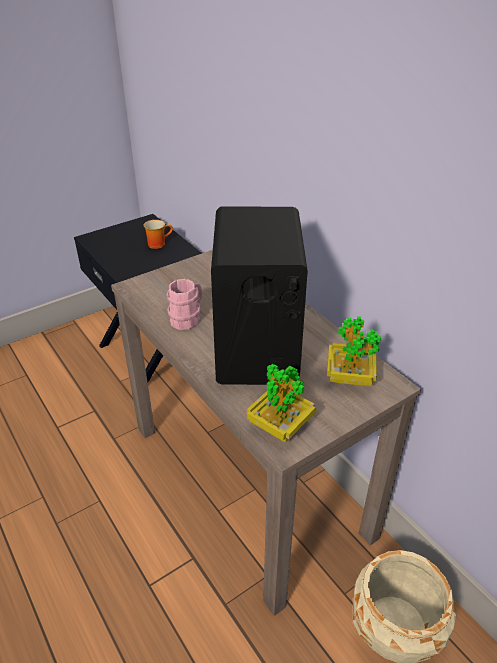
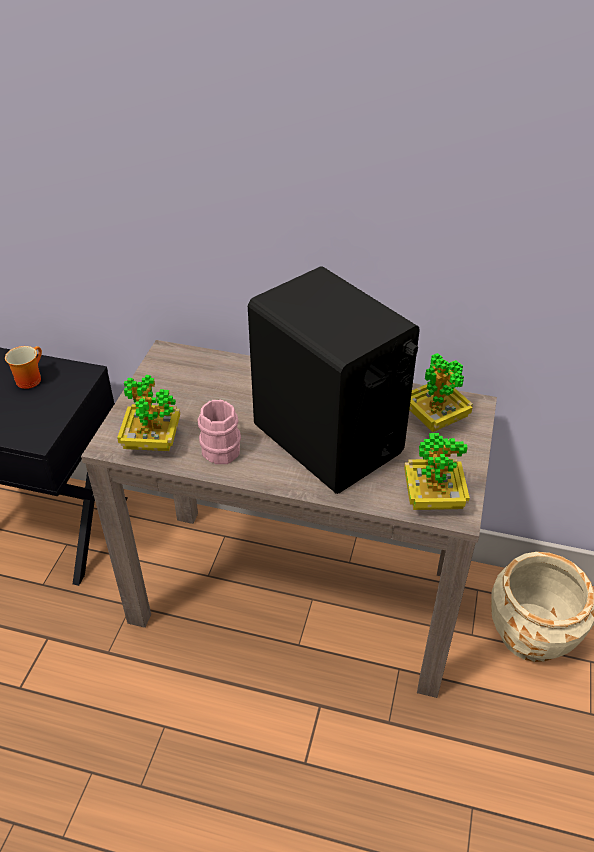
camera: 40 degrees left, 5 degrees up
none -> potted plant [117,375,180,451]

